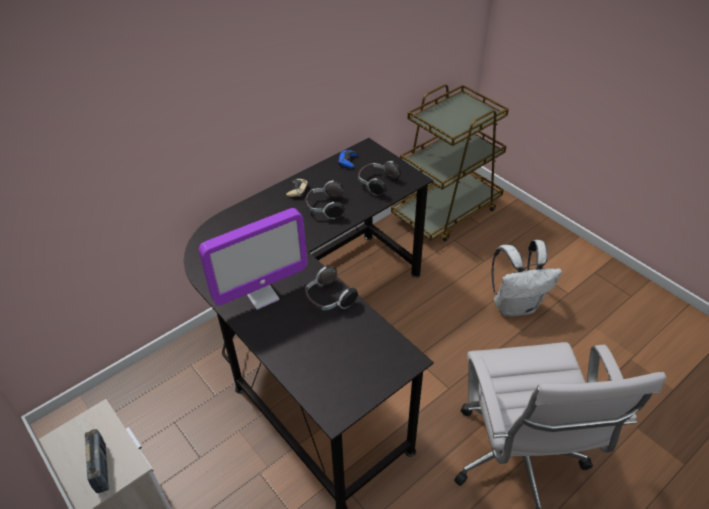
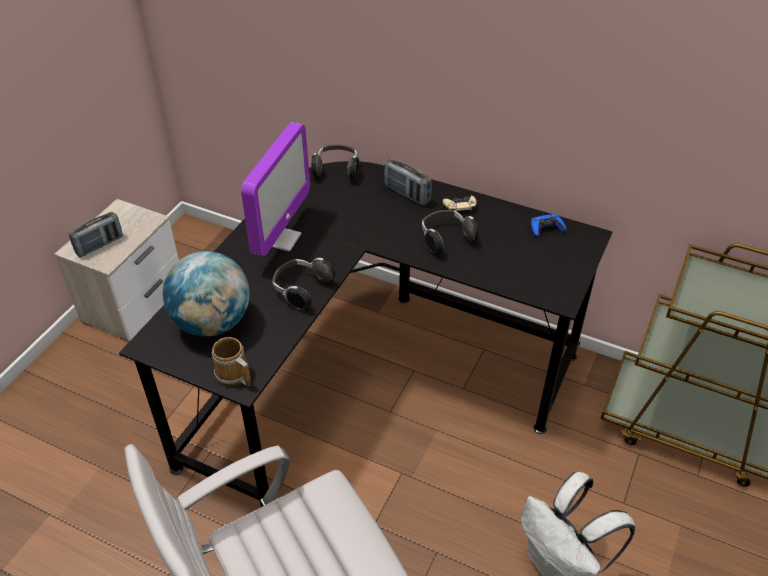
camera: 65 degrees right, 0 degrees up
monitor [199,208,307,310] -> monitor turned 105 degrees counterclockwise [241,122,310,256]
headphones [358,161,401,196] -> headphones moved to [311,145,359,180]
none -> globe [163,251,250,336]
none -> mug [211,337,251,386]
none -> radio [384,158,432,206]

